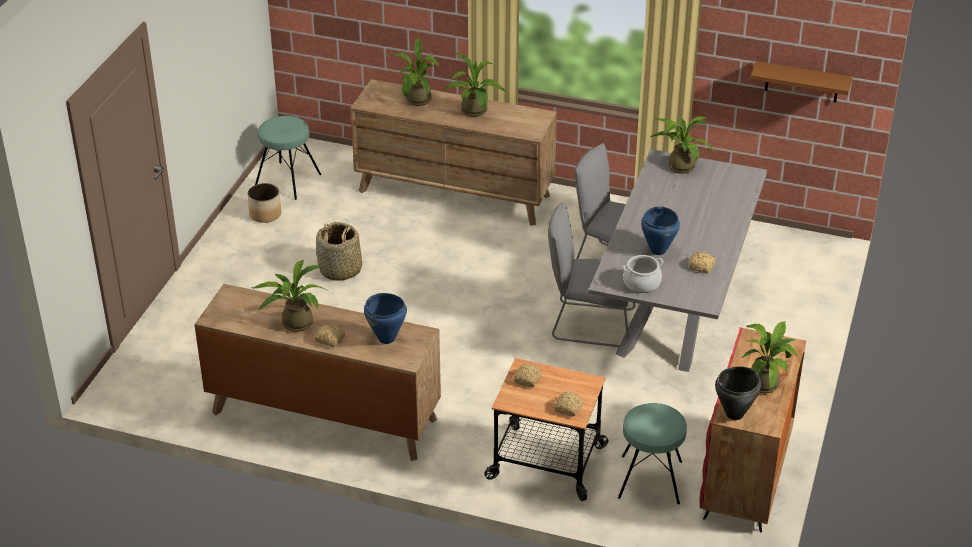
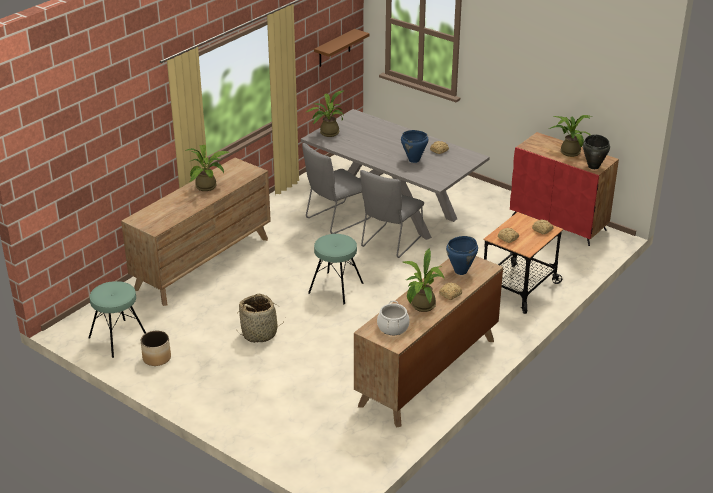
camera: 70 degrees left, 5 degrees down
potted plant [392,38,440,106] -> none
turquoise stool [618,403,687,504] -> turquoise stool moved to [308,234,363,304]
cooking pot [623,255,664,293] -> cooking pot moved to [377,300,410,335]

